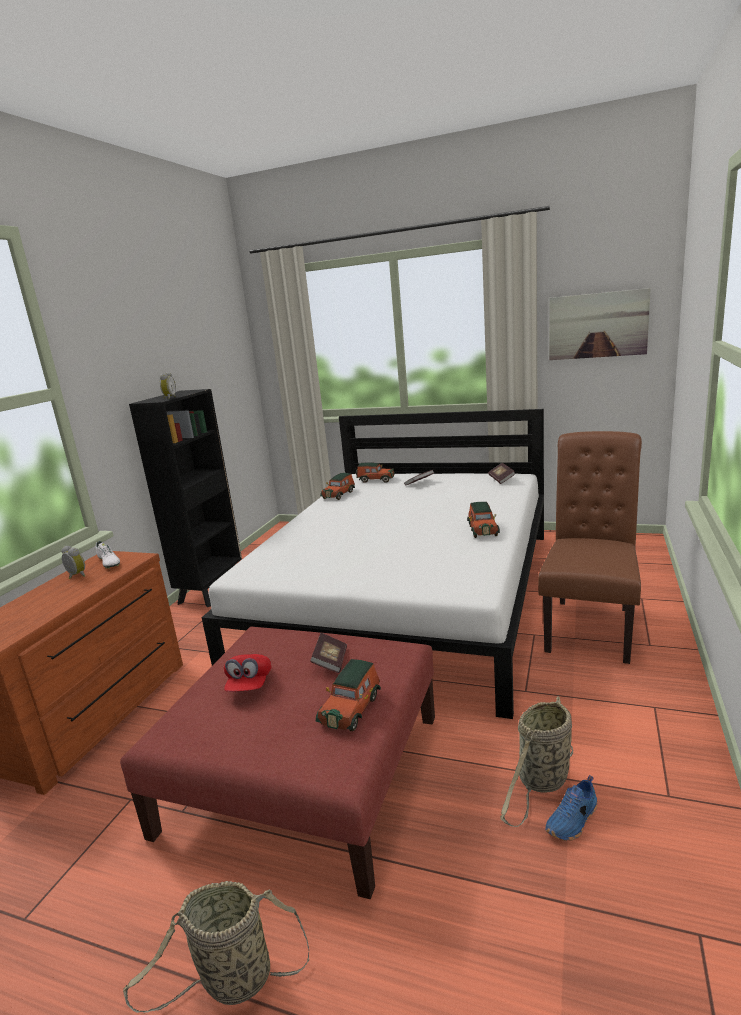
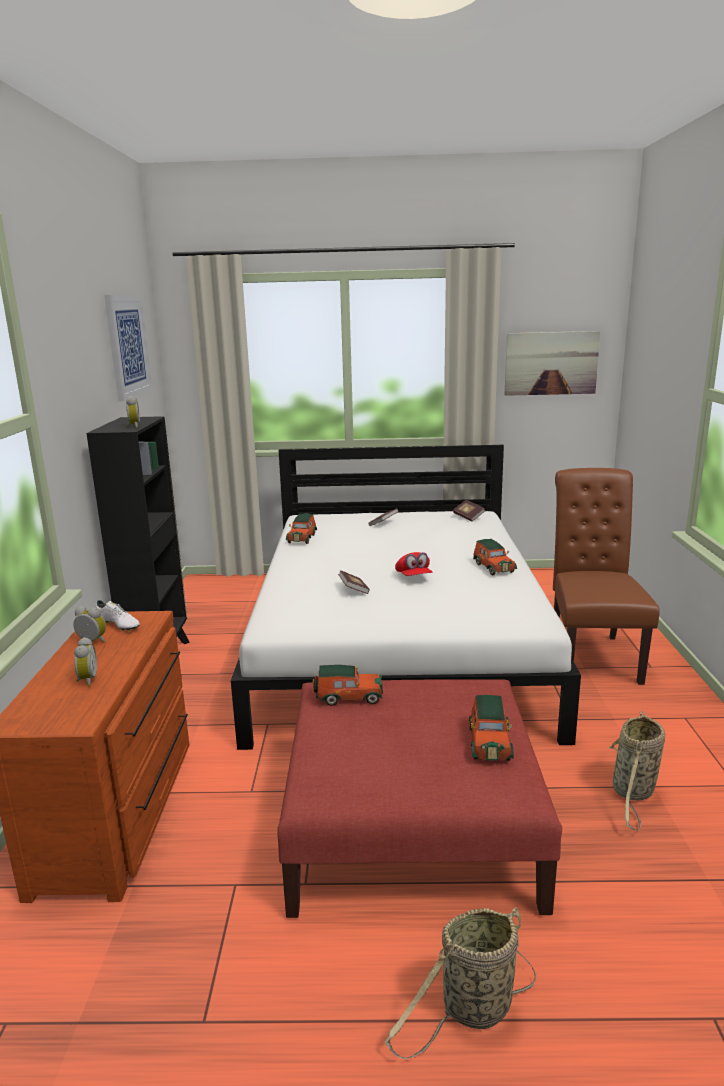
camera: 20 degrees left, 0 degrees up
red cap [224,654,271,692] -> red cap moved to [395,552,432,576]
book [310,633,347,673] -> book moved to [338,570,370,594]
toy car [356,462,395,483] -> toy car moved to [313,665,383,706]
blue shoe [545,775,597,841] -> none
none -> alarm clock [74,637,97,686]
none -> picture [104,295,152,401]

